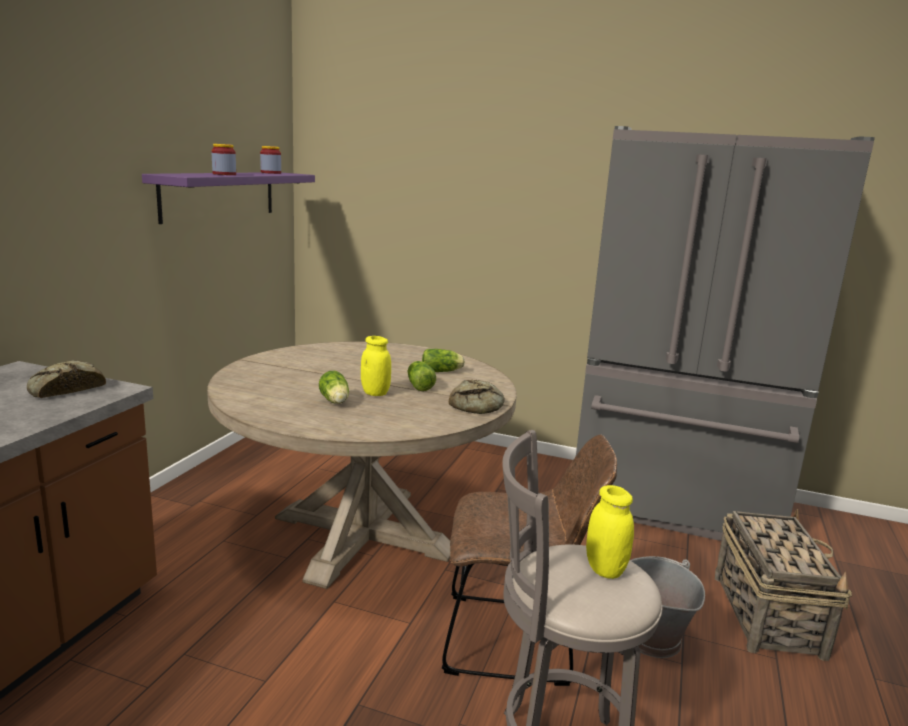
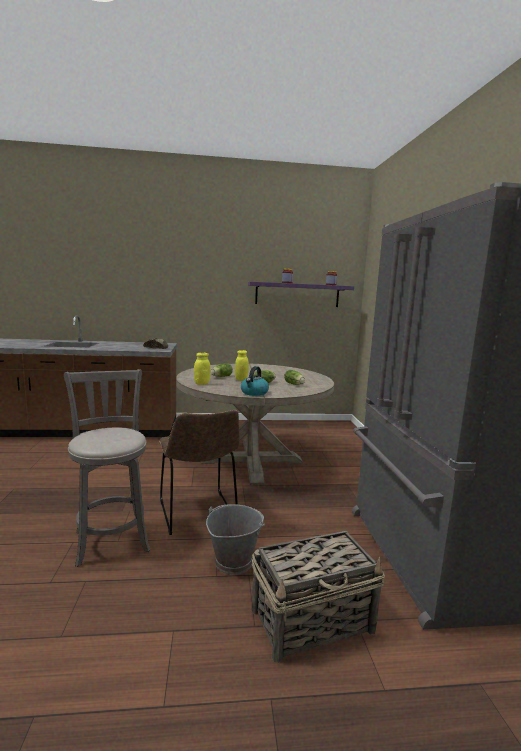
camera: 65 degrees right, 5 degrees down
bread [449,380,505,414] -> kettle [241,366,269,396]
yellow jar [586,485,634,579] -> yellow jar moved to [194,353,211,385]

